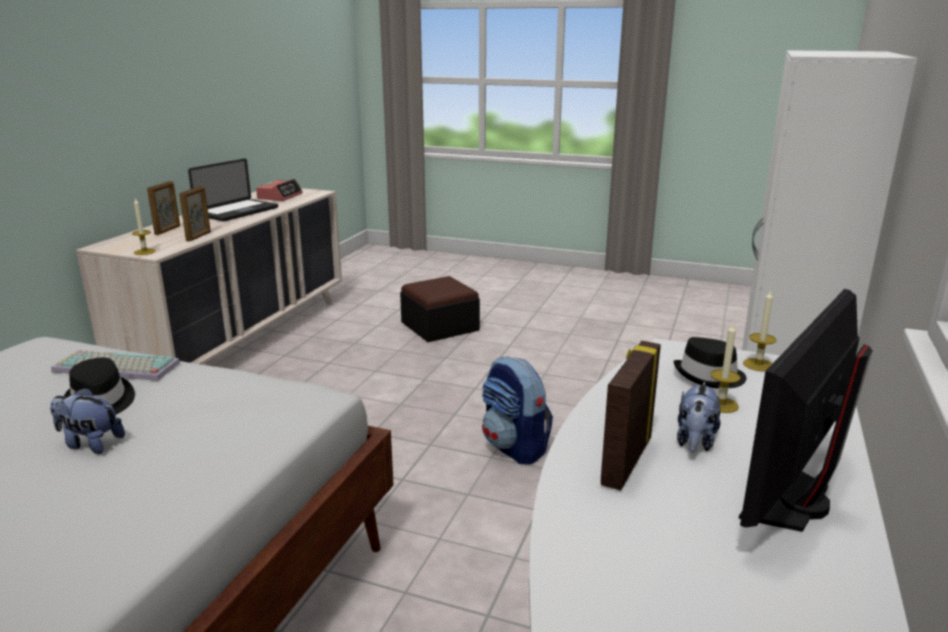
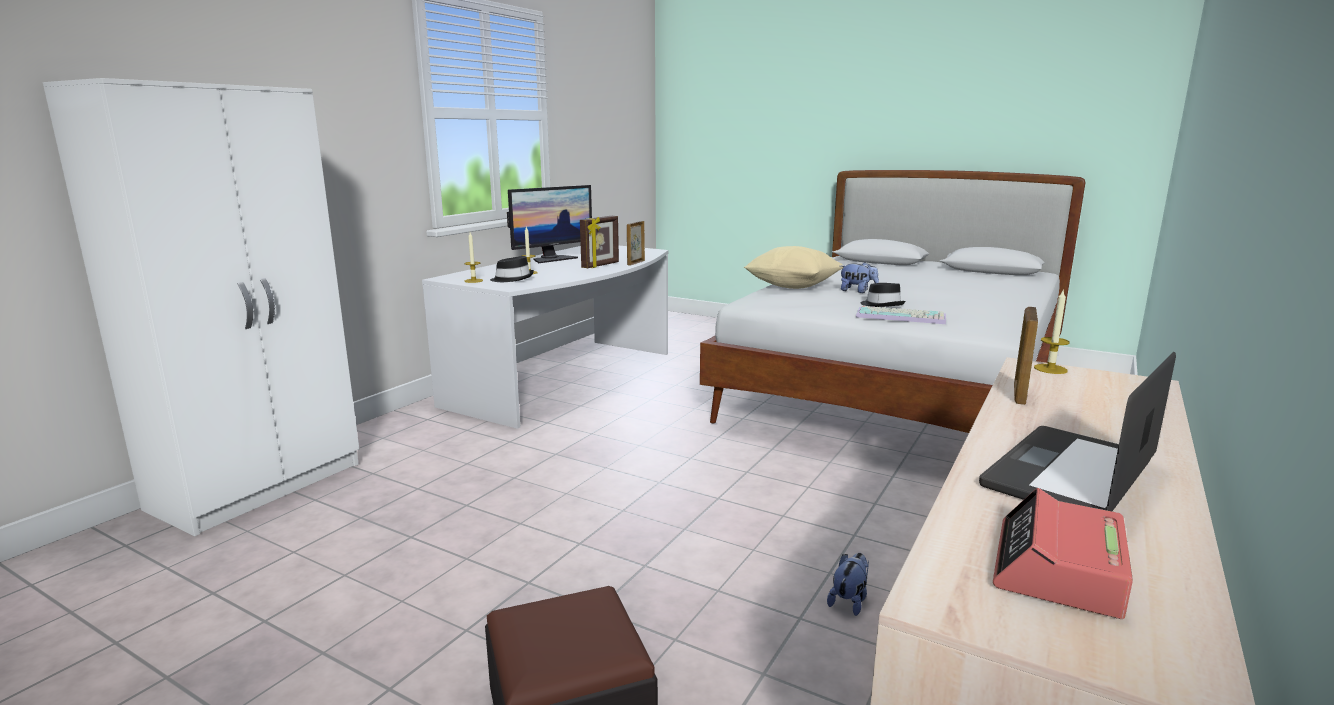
camera: 170 degrees left, 5 degrees down
picture frame [147,181,180,235] -> picture frame moved to [627,221,645,265]
backpack [482,357,553,464] -> none
plush toy [677,382,721,453] -> plush toy moved to [827,553,869,616]
none -> beige pillow [744,246,844,289]

